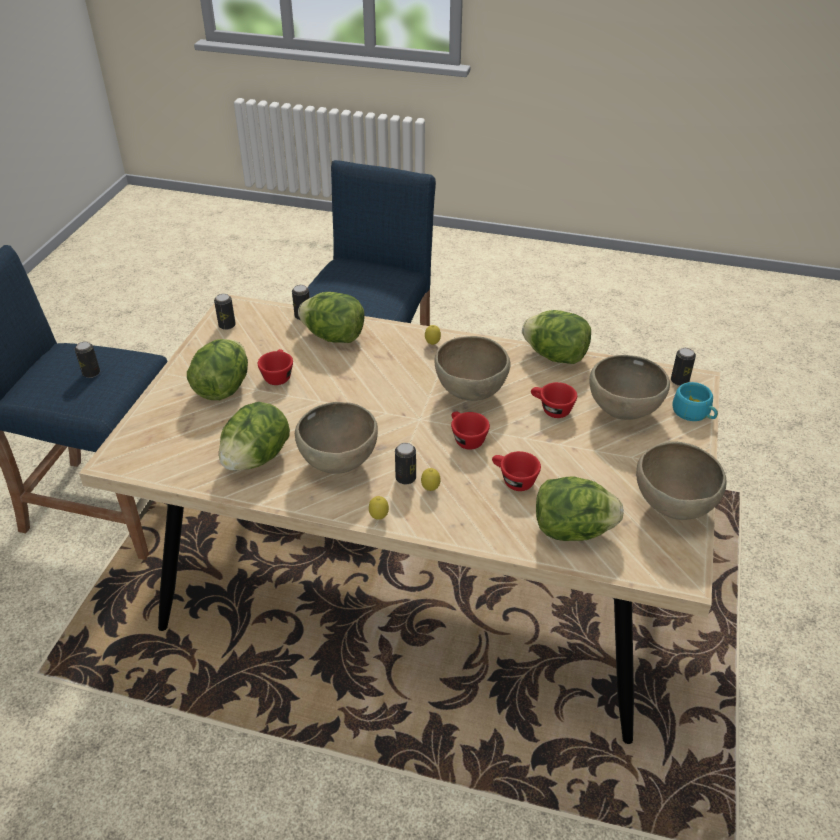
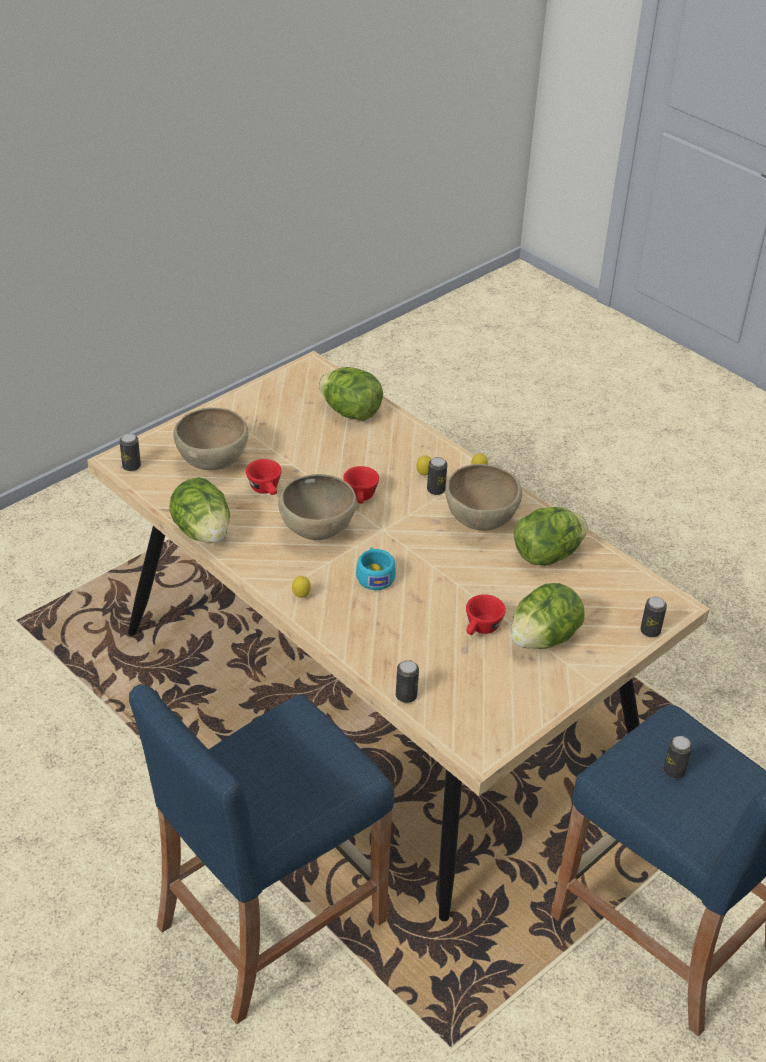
camera: 150 degrees left, 0 degrees up
can [214,294,236,330] -> can moved to [640,596,667,638]
lettuce [298,292,365,343] -> none
red cup [492,451,541,491] -> none
brown bowl [636,442,726,520] -> none
turquoise cup [672,382,718,421] -> turquoise cup moved to [356,547,396,590]

